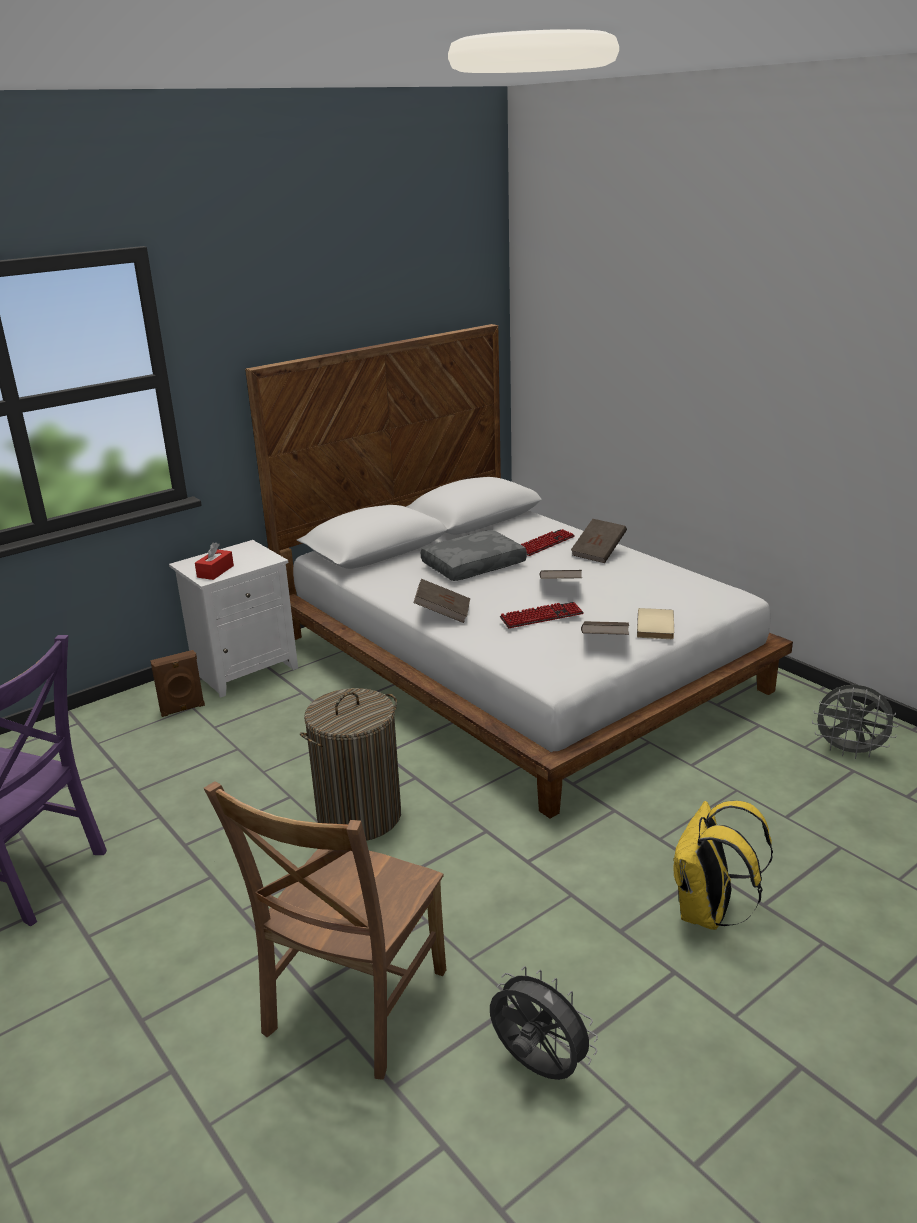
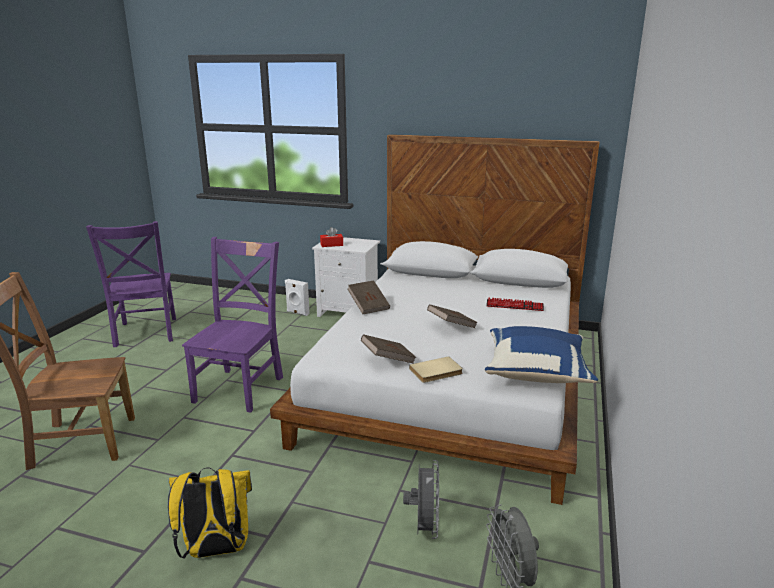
camera: 55 degrees right, 5 degrees down
brown speaker [150,650,205,717] -> white speaker [285,279,310,316]
laundry basket [300,688,401,841] -> purple chair [182,237,283,413]
grey pillow [421,530,527,581] -> none
grey fan [490,966,598,1080] -> grey fan moved to [403,460,439,539]
keyboard [500,602,584,628] -> none
brown book [571,519,627,563] -> none
none -> blue pillow [485,326,598,383]

